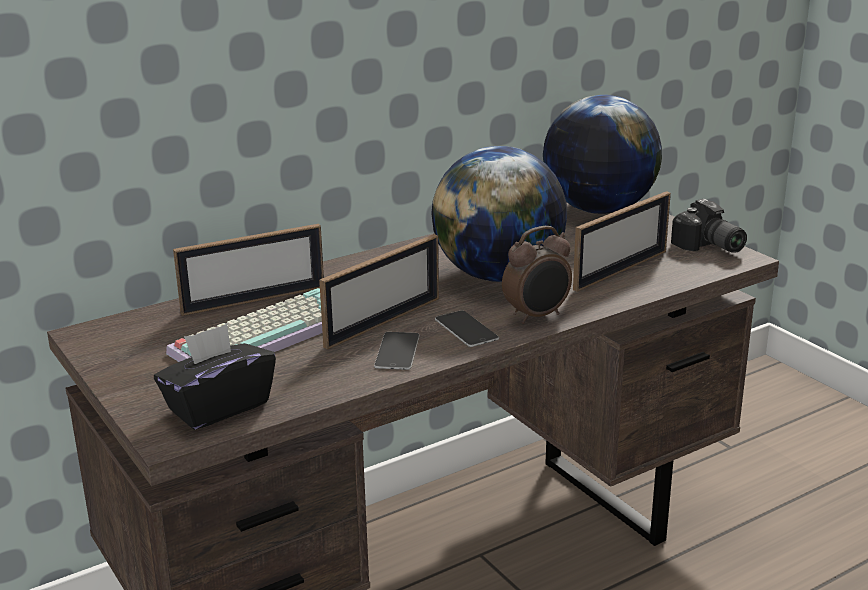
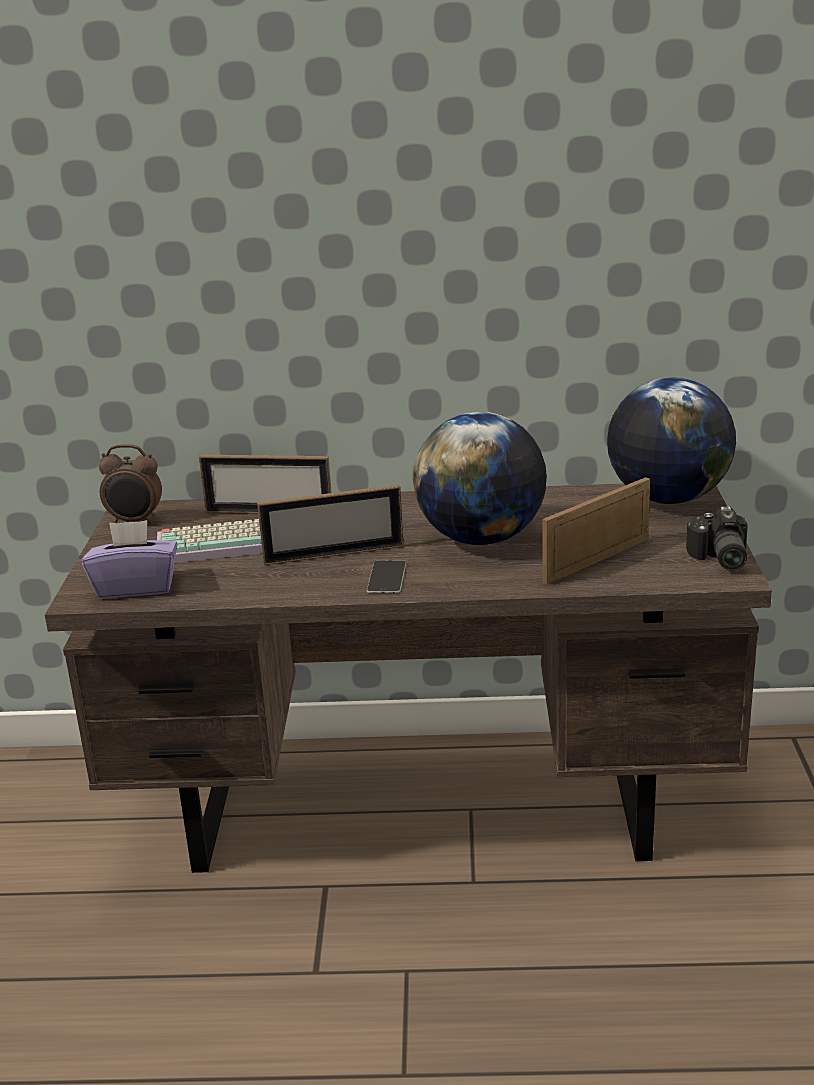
camera: 35 degrees right, 0 degrees up
black tissue box [154,324,276,430] -> purple tissue box [82,520,178,598]
phone [374,332,420,370] -> none
alarm clock [502,226,572,324] -> alarm clock moved to [99,444,162,524]
picture frame [573,191,671,292] -> picture frame turned 150 degrees clockwise [542,477,650,585]

